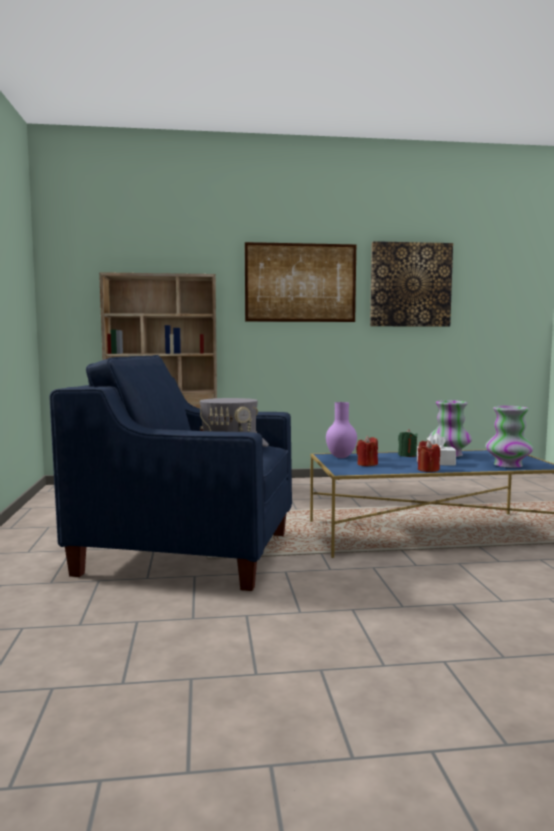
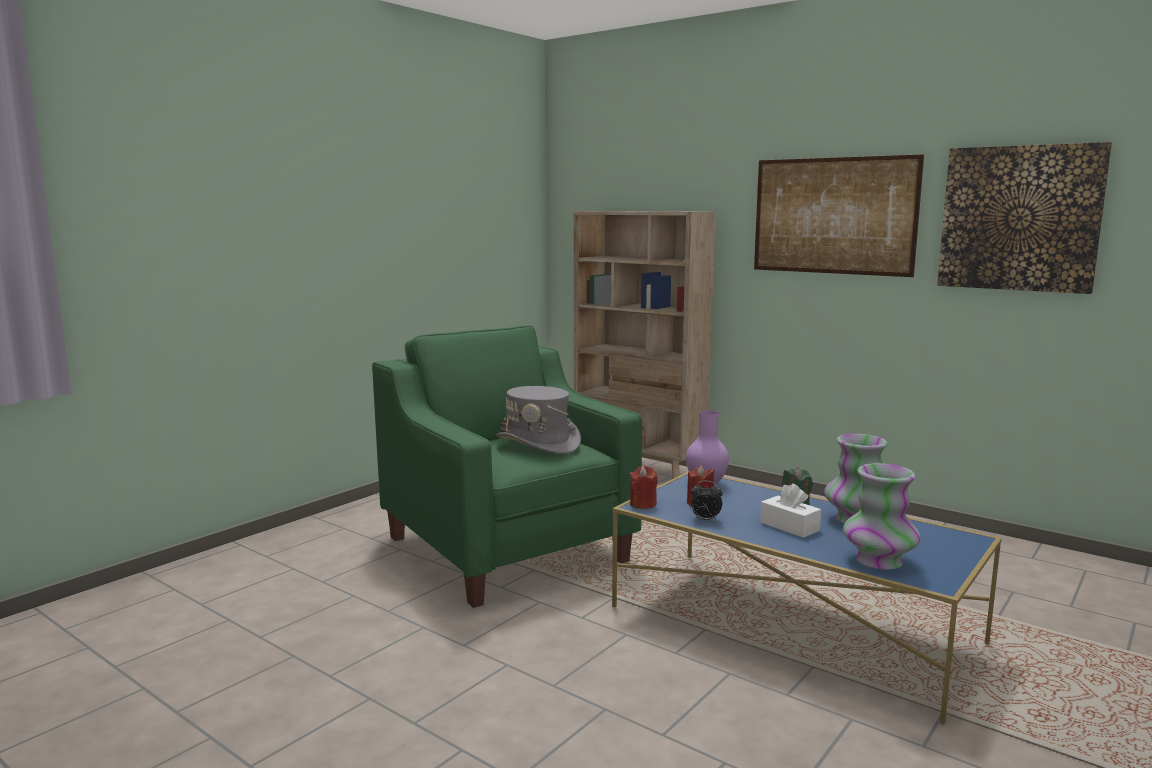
camera: 45 degrees right, 5 degrees up
blue armchair [49,355,292,591] -> green armchair [372,325,642,608]
red candle [418,440,440,472] -> red candle moved to [630,466,658,509]
none -> alarm clock [691,481,722,522]

